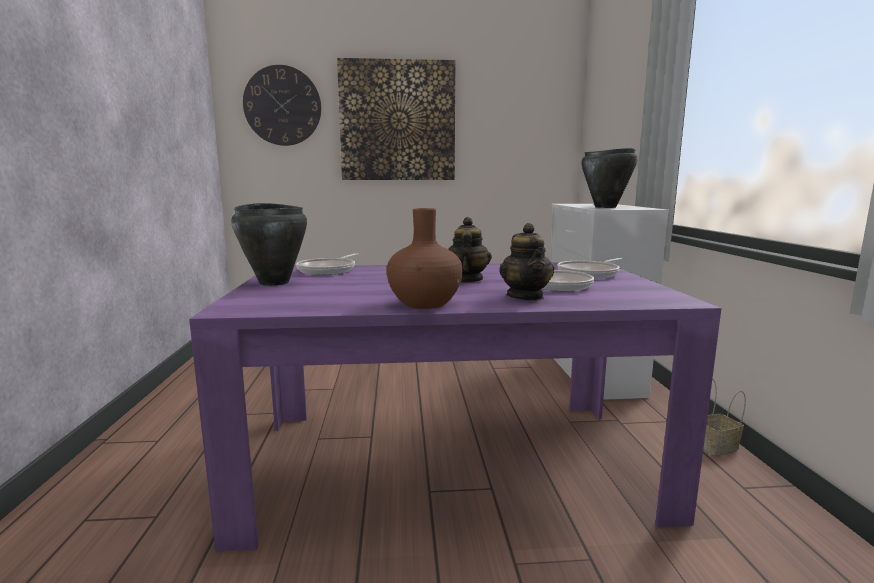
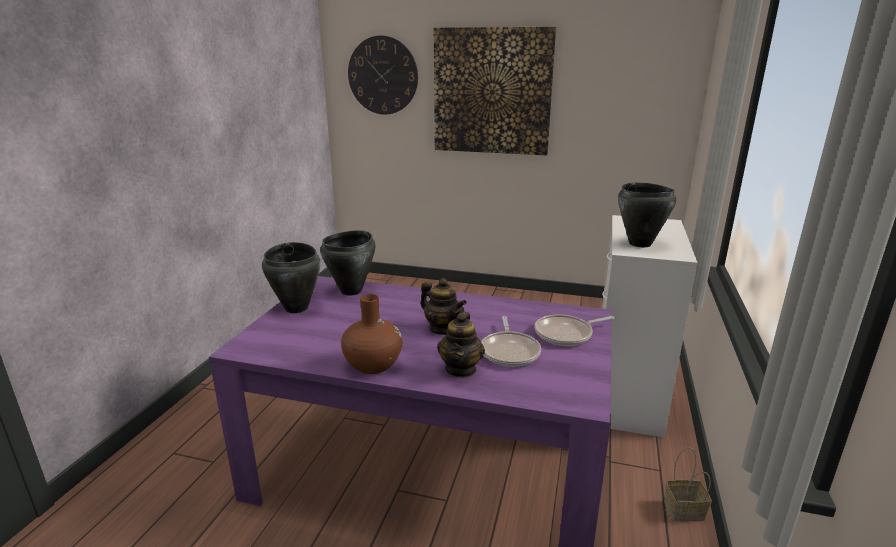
camera: 20 degrees right, 10 degrees up
frying pan [296,253,359,275] -> black cooking pot [320,230,375,296]
teapot [448,217,492,283] -> teapot turned 105 degrees clockwise [421,278,467,335]

